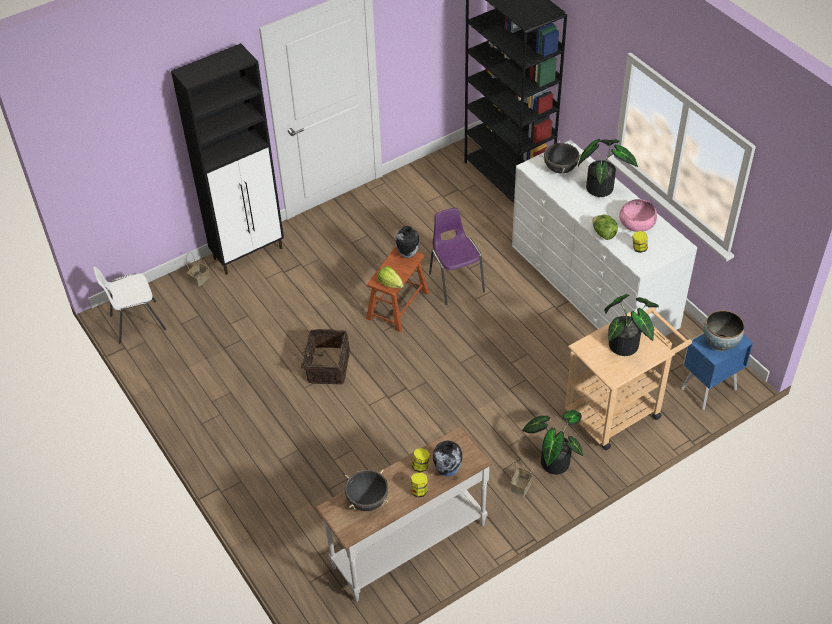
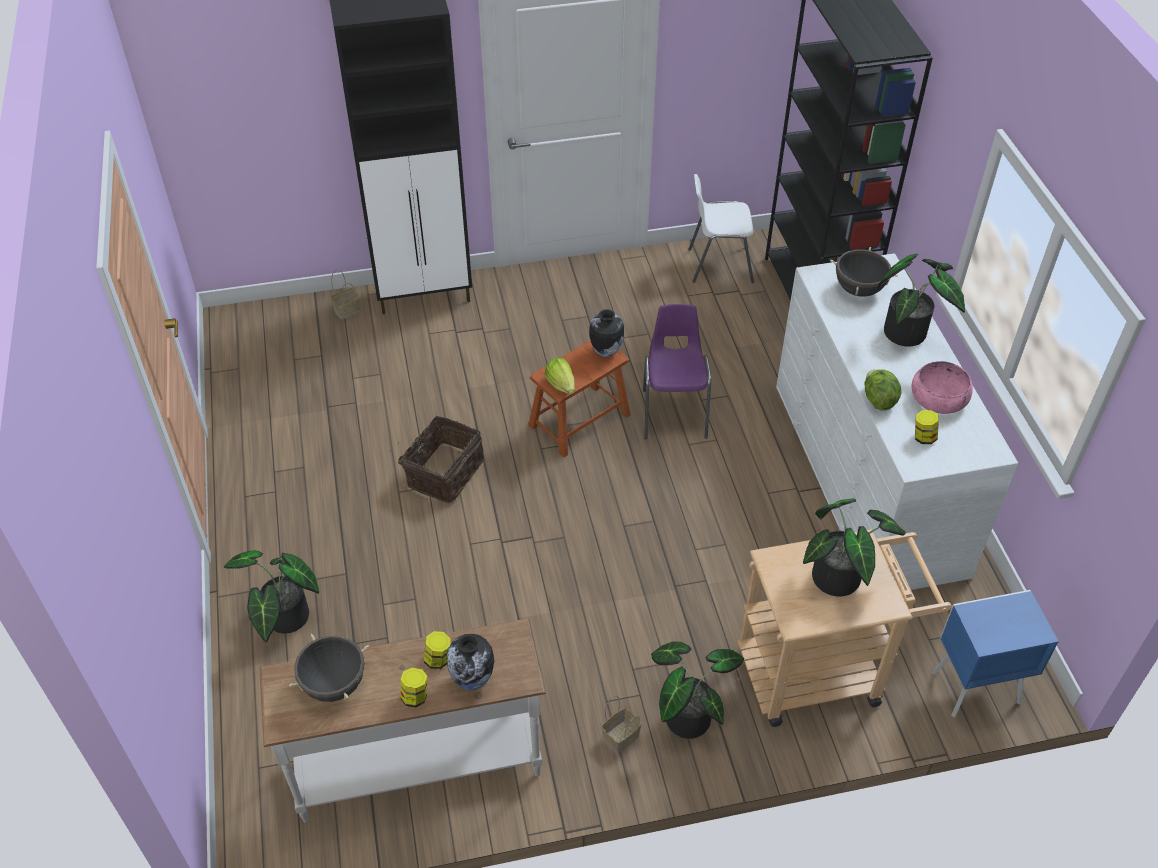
camera: 20 degrees right, 0 degrees up
white chair [93,267,167,343] -> white chair moved to [689,174,754,283]
bowl [704,311,744,351] -> none
none -> potted plant [224,551,319,642]

